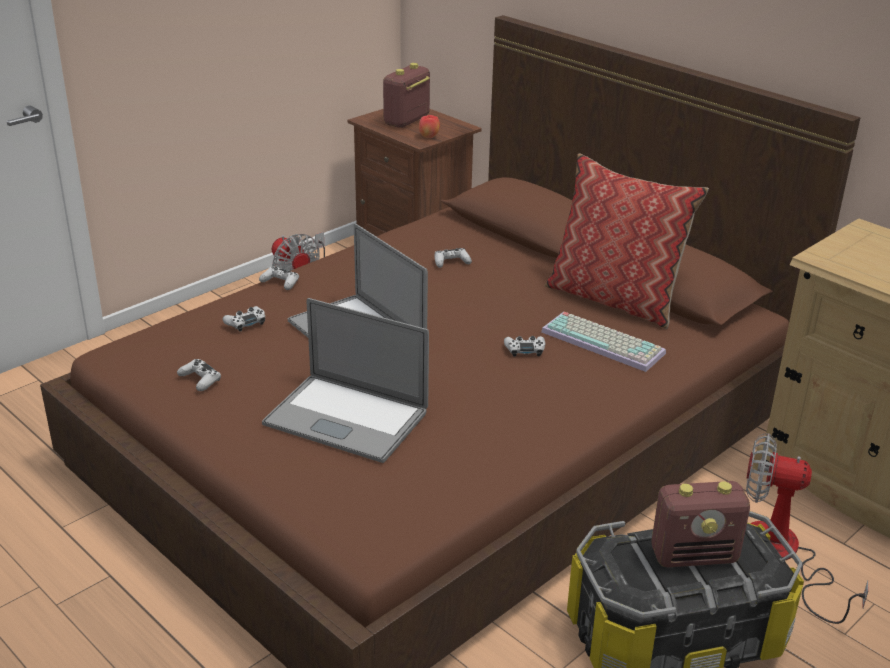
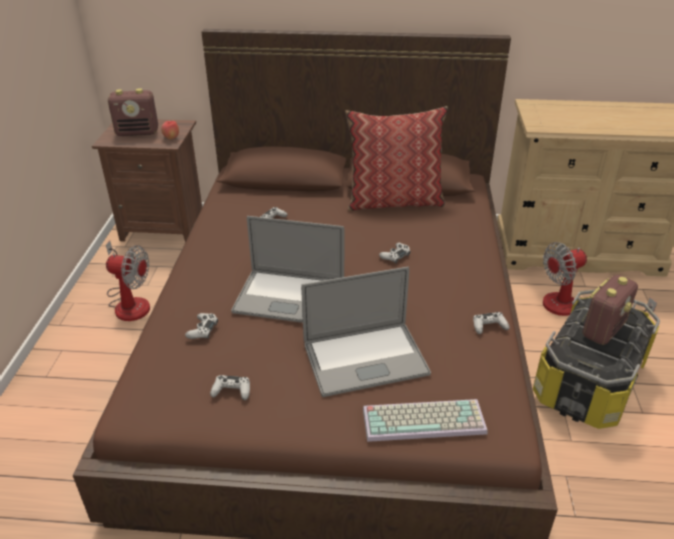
camera: 40 degrees left, 5 degrees up
white game controller [259,266,299,290] -> white game controller moved to [473,312,510,334]
radio [383,63,430,128] -> radio turned 90 degrees counterclockwise [108,88,158,136]
keyboard [541,312,666,372] -> keyboard moved to [363,399,488,442]

